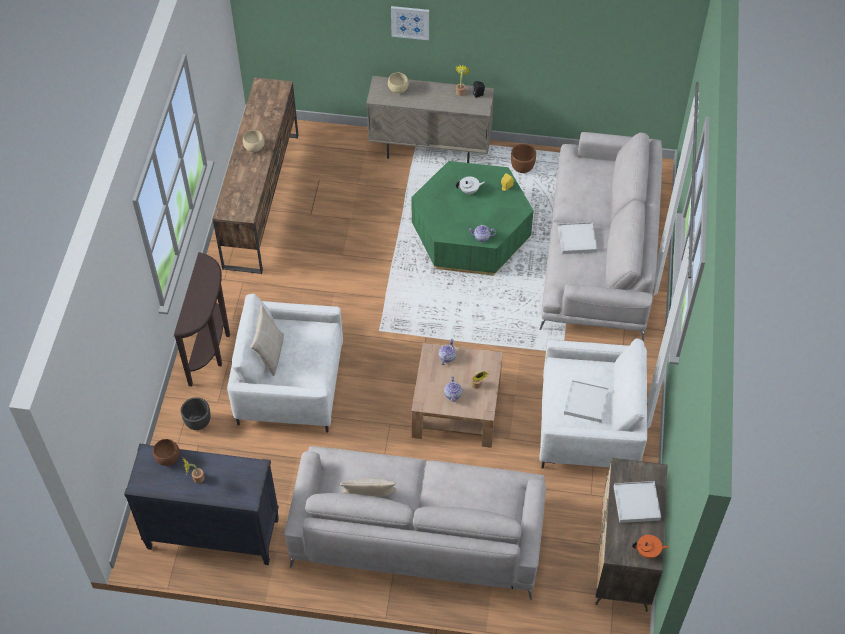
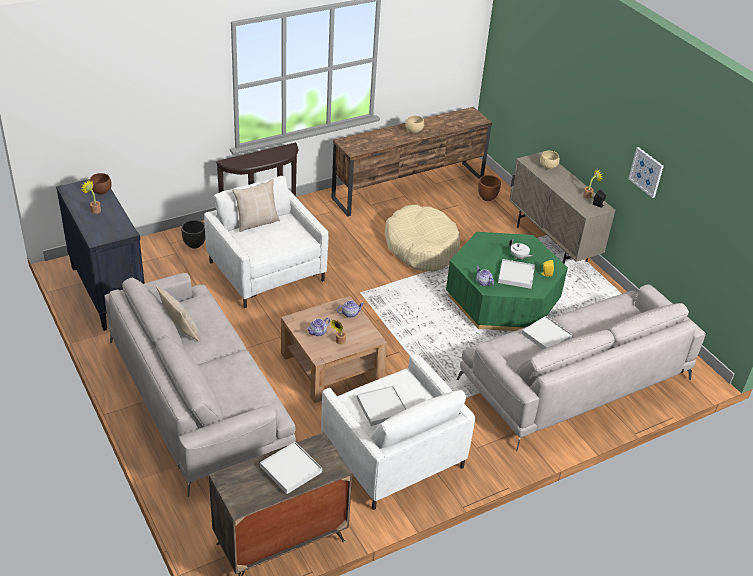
camera: 50 degrees right, 15 degrees down
picture [391,6,429,40] -> picture moved to [628,147,664,198]
brown planter [511,144,536,173] -> brown planter moved to [478,175,501,201]
orange teapot [632,535,669,559] -> none
none -> beige dog bed [385,205,460,272]
none -> white tray [498,259,535,289]

